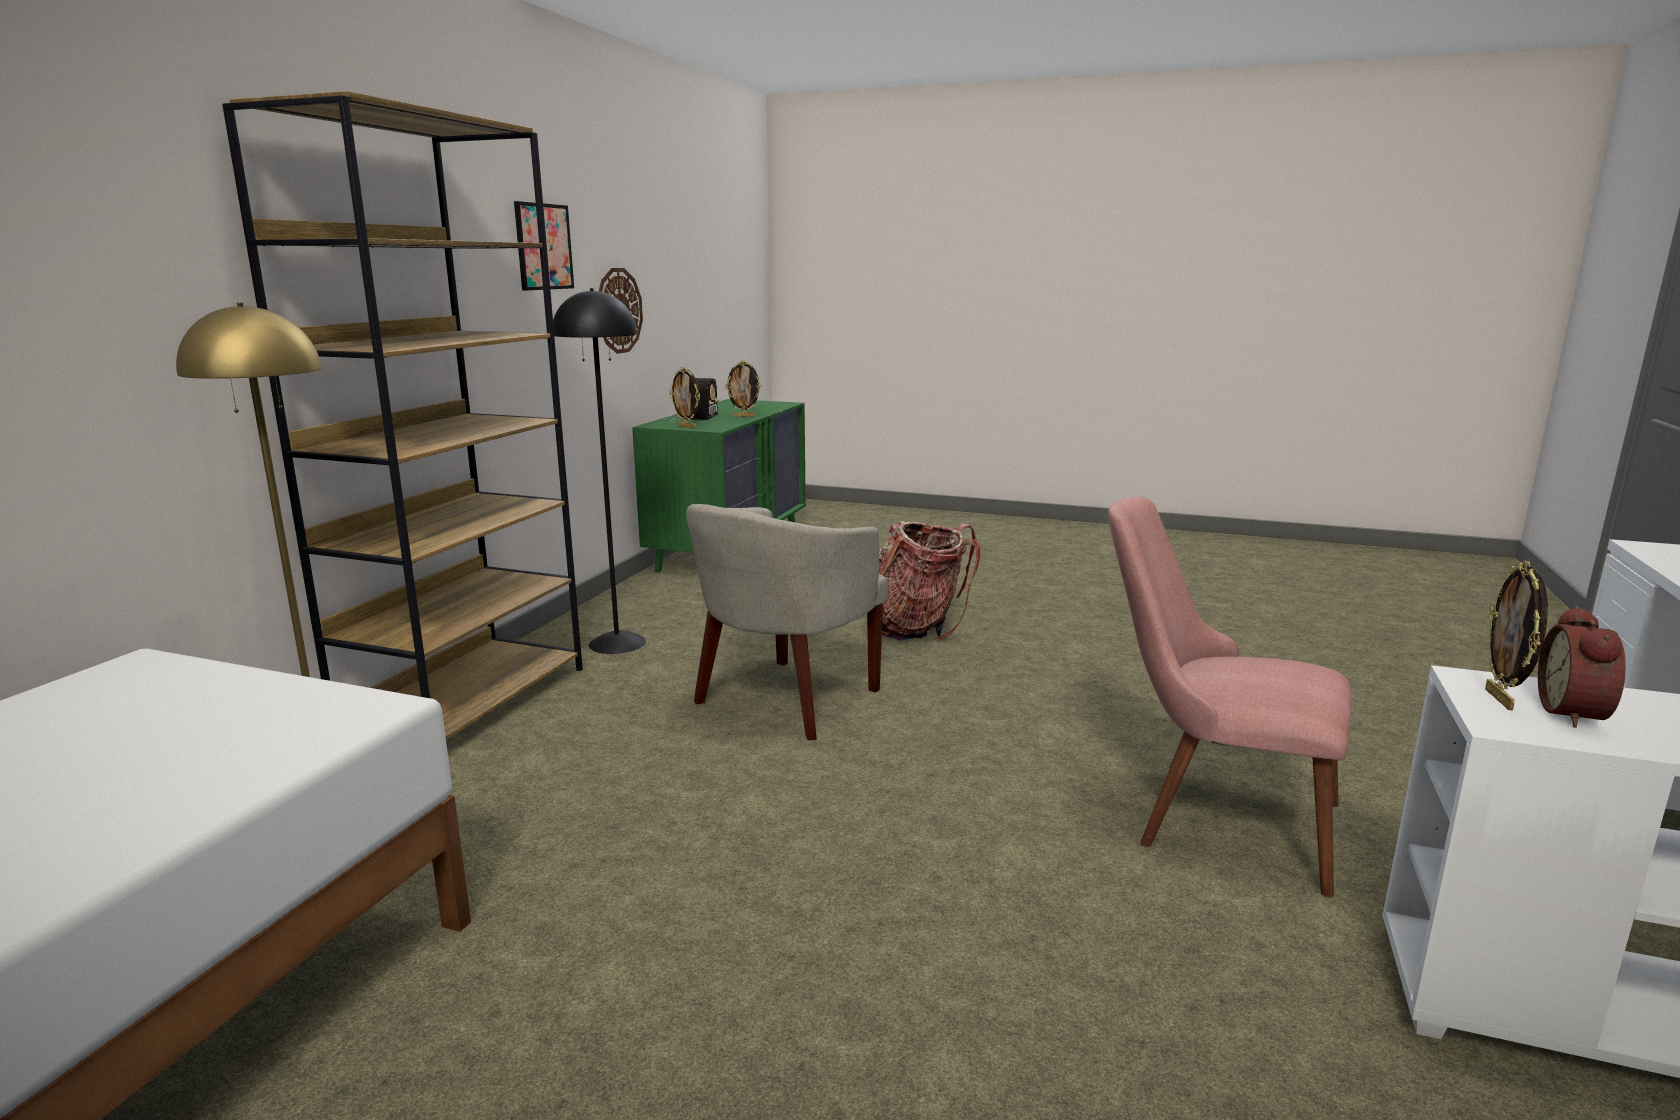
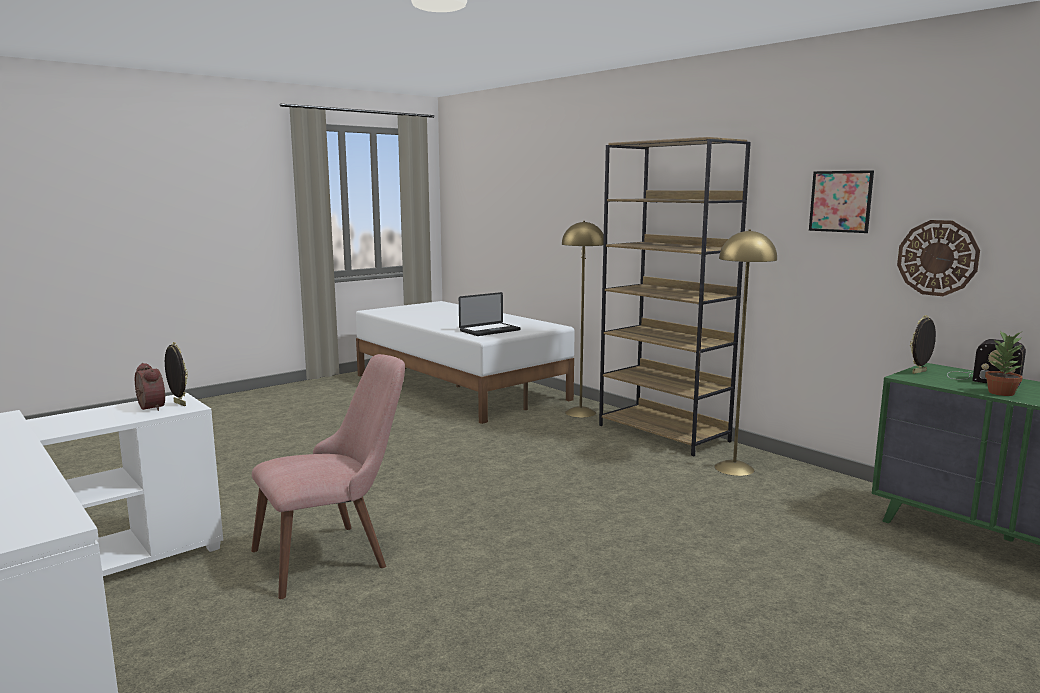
camera: 120 degrees right, 5 degrees down
black floor lamp [553,288,646,654] -> yellow floor lamp [714,229,777,476]
beige armchair [686,504,888,740] -> none
picture frame [725,360,762,417] -> potted plant [985,331,1023,396]
backpack [879,521,980,641] -> none
none -> laptop [459,292,521,336]

